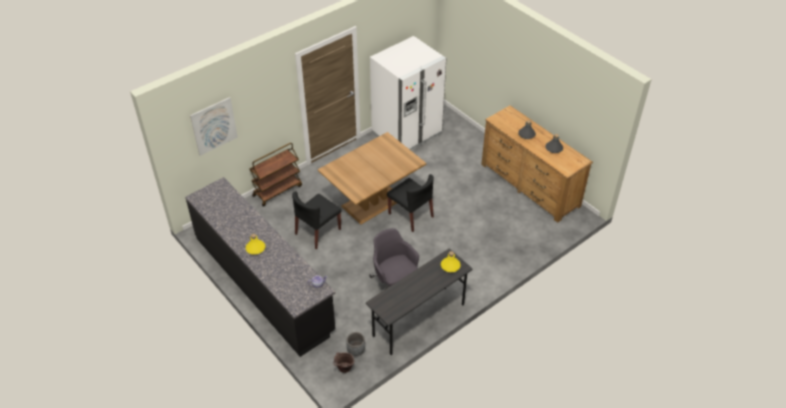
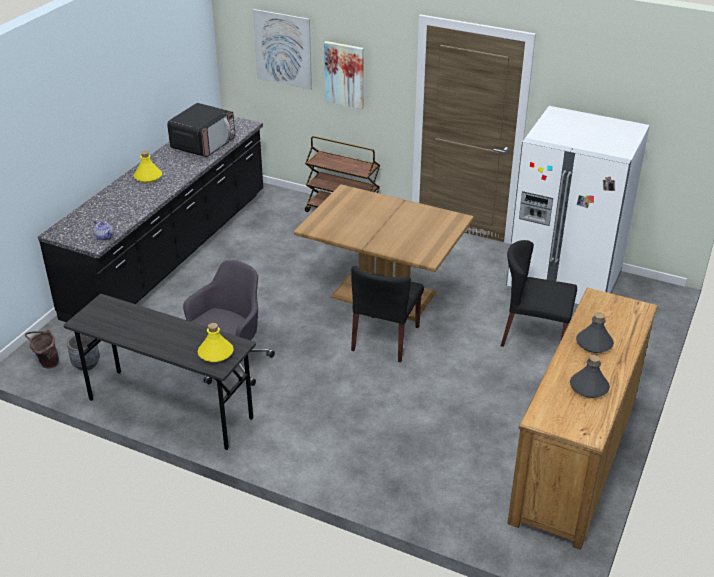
camera: 65 degrees right, 10 degrees down
black chair [292,191,342,249] -> black chair moved to [501,240,577,347]
none -> microwave [167,103,235,157]
none -> picture [324,41,364,109]

